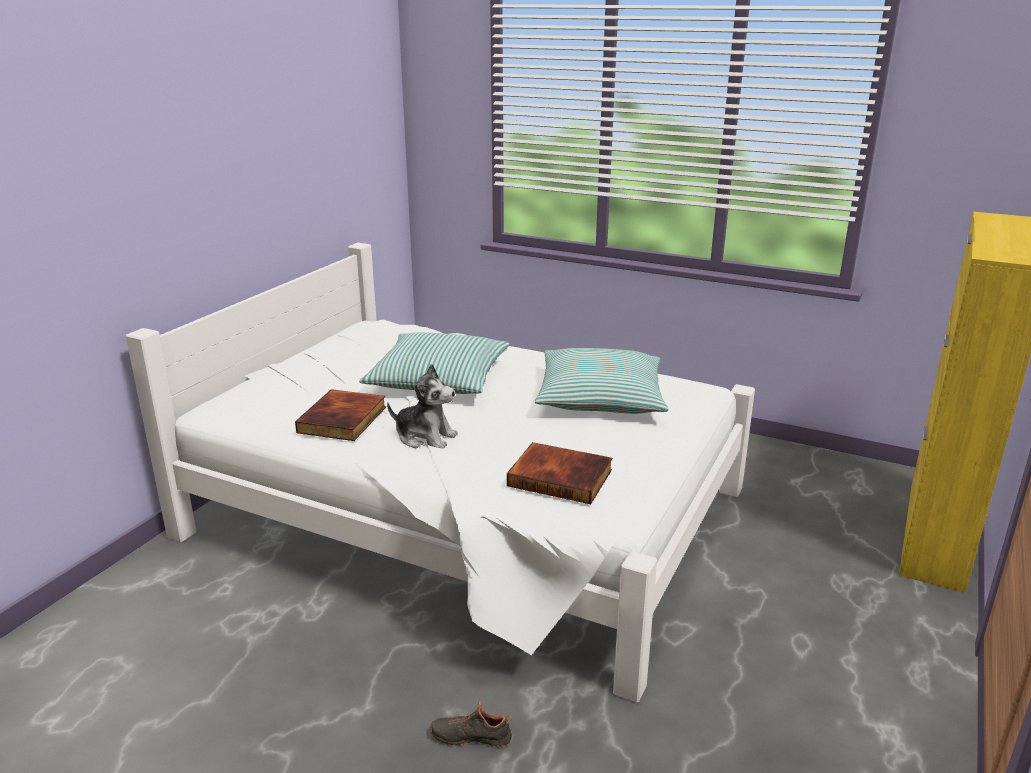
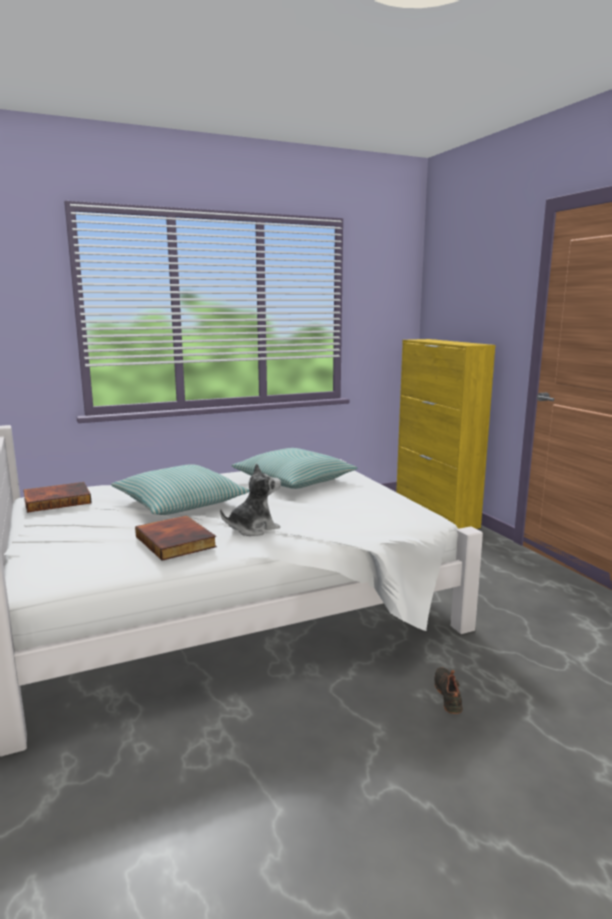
camera: 50 degrees left, 10 degrees down
black shoe [430,702,512,748] -> black shoe turned 135 degrees clockwise [435,667,463,714]
book [507,442,612,504] -> book moved to [23,482,92,513]

